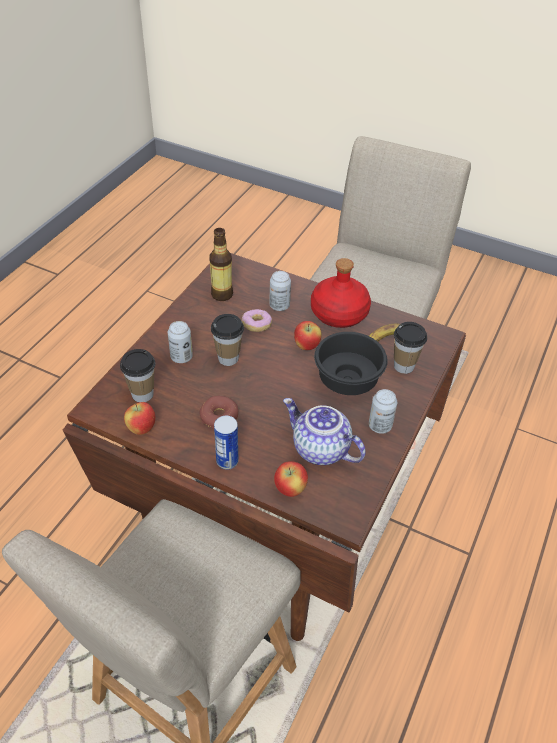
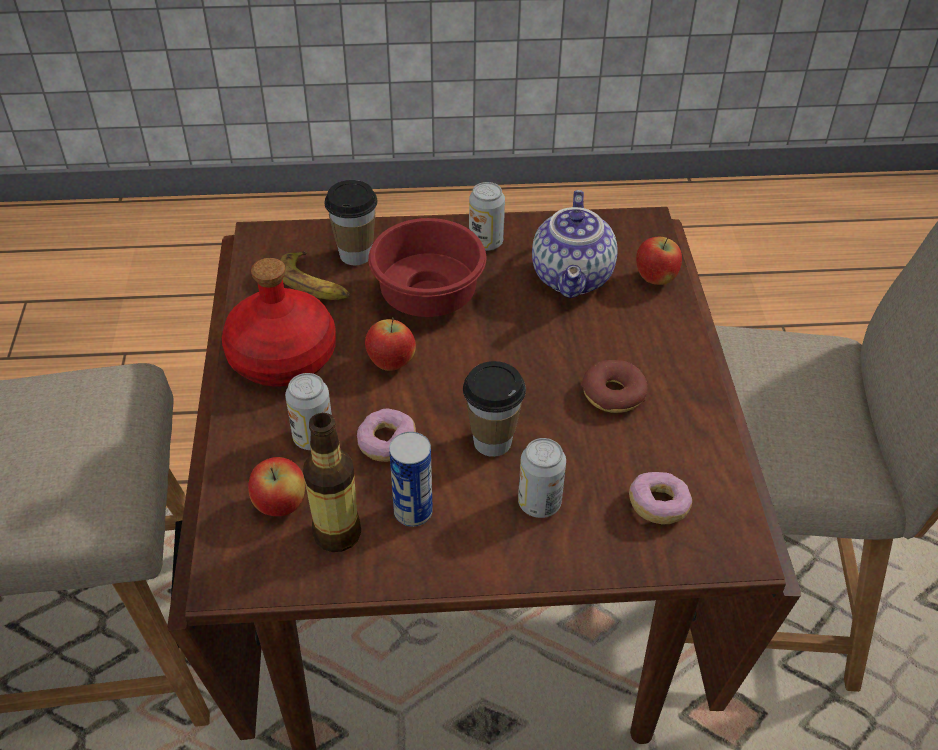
camera: 120 degrees left, 0 degrees up
cup [120,349,156,402] -> donut [629,472,692,524]
apple [124,402,156,435] -> apple moved to [248,457,305,516]
can [214,416,239,470] -> can moved to [389,432,433,527]
black bowl [314,332,388,395] -> red bowl [368,218,486,317]

